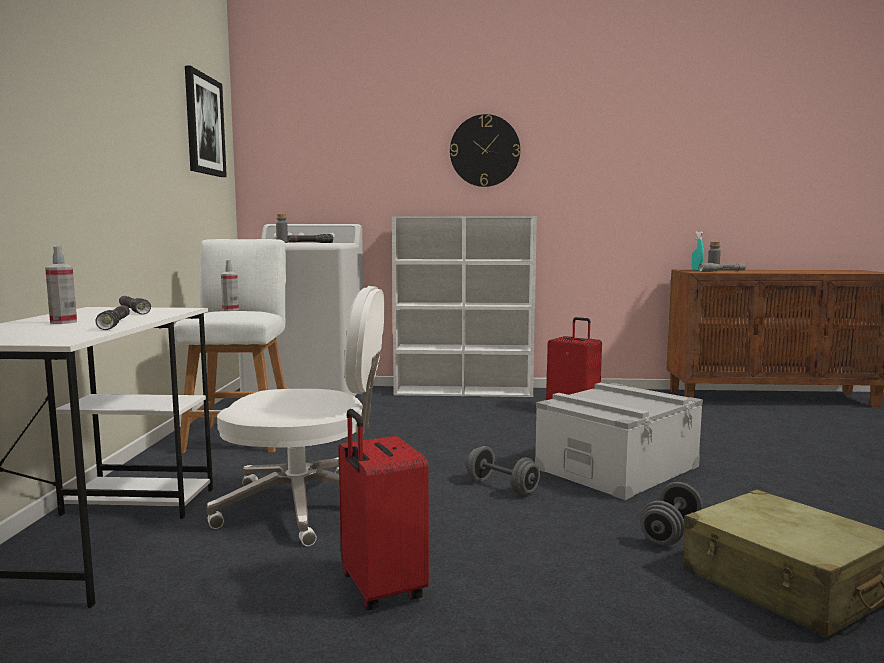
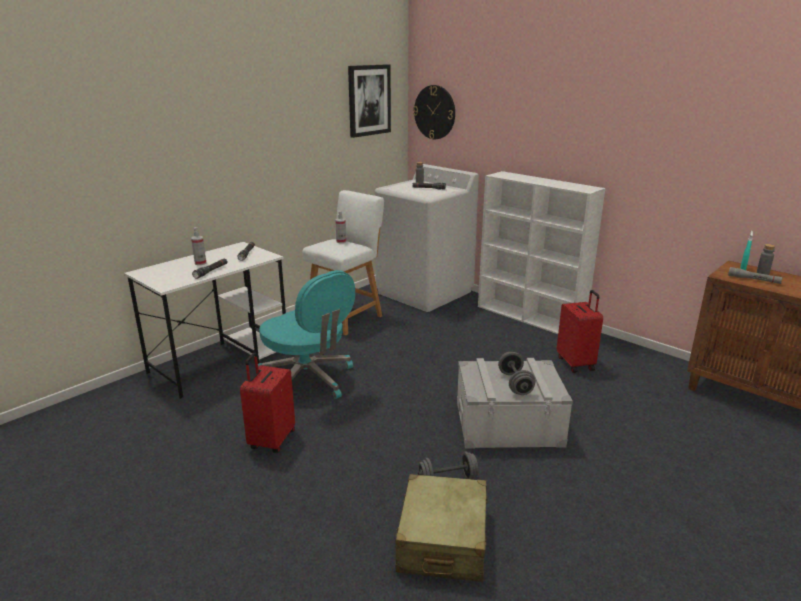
camera: 40 degrees right, 15 degrees up
white office chair [207,286,385,546] -> turquoise office chair [258,270,355,399]
wall clock [450,114,520,187] -> wall clock moved to [413,85,455,139]
grey dumbbell [467,446,540,495] -> grey dumbbell moved to [498,352,536,395]

